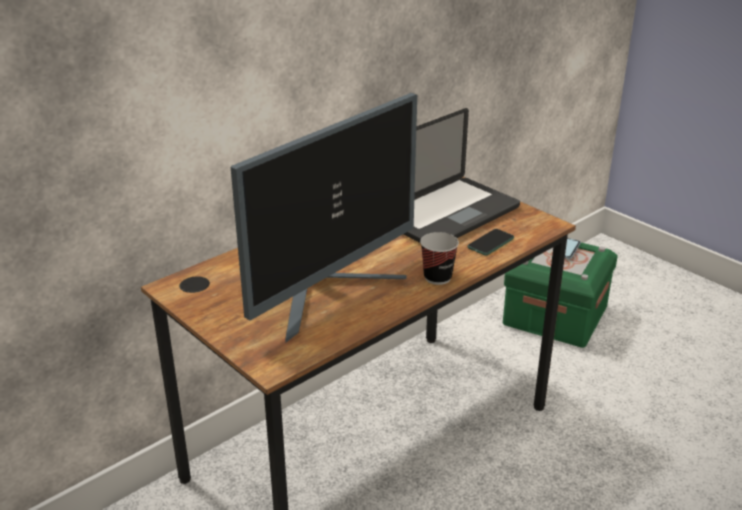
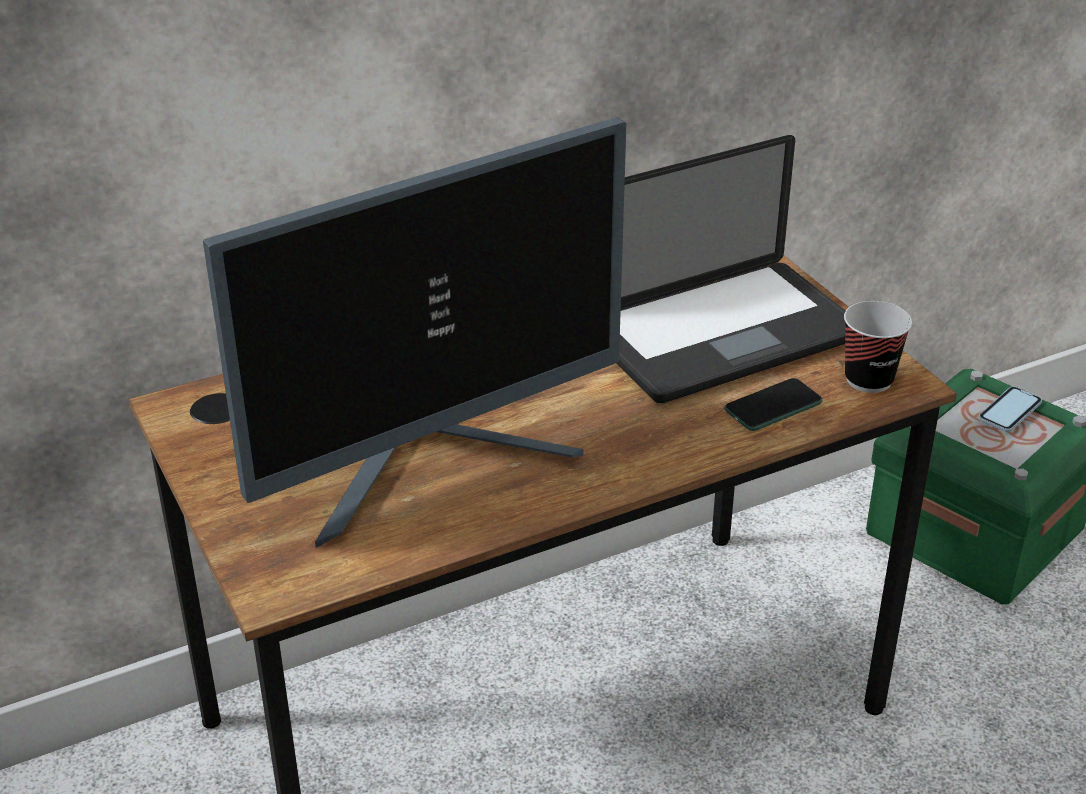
camera: 15 degrees right, 5 degrees up
cup [420,232,459,285] -> cup moved to [844,301,912,393]

